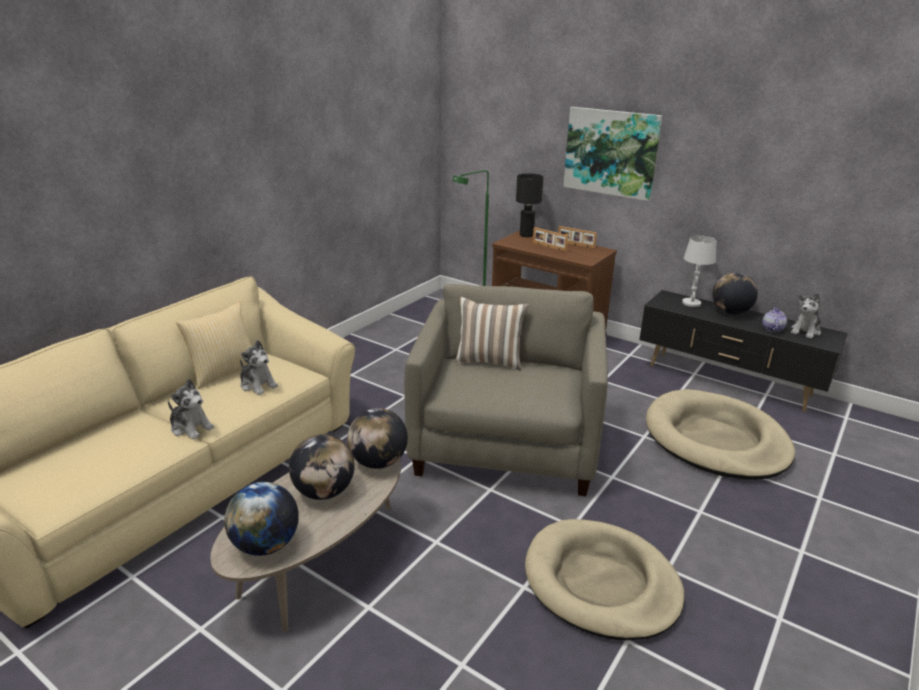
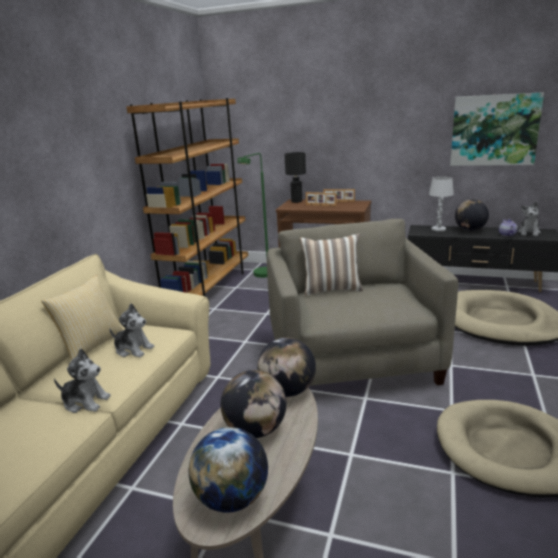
camera: 15 degrees left, 5 degrees down
picture [563,107,662,201] -> picture moved to [450,92,544,166]
none -> brown bookcase [126,98,248,297]

